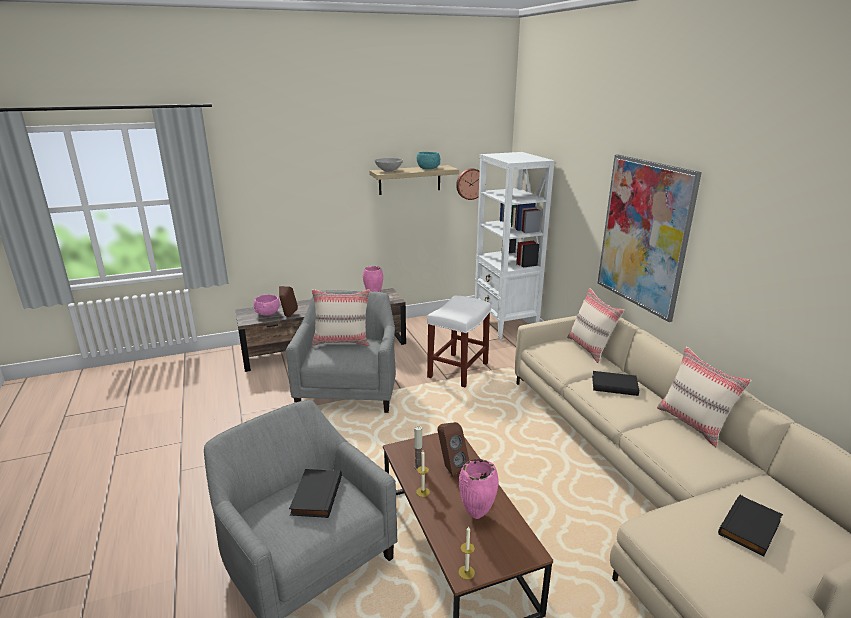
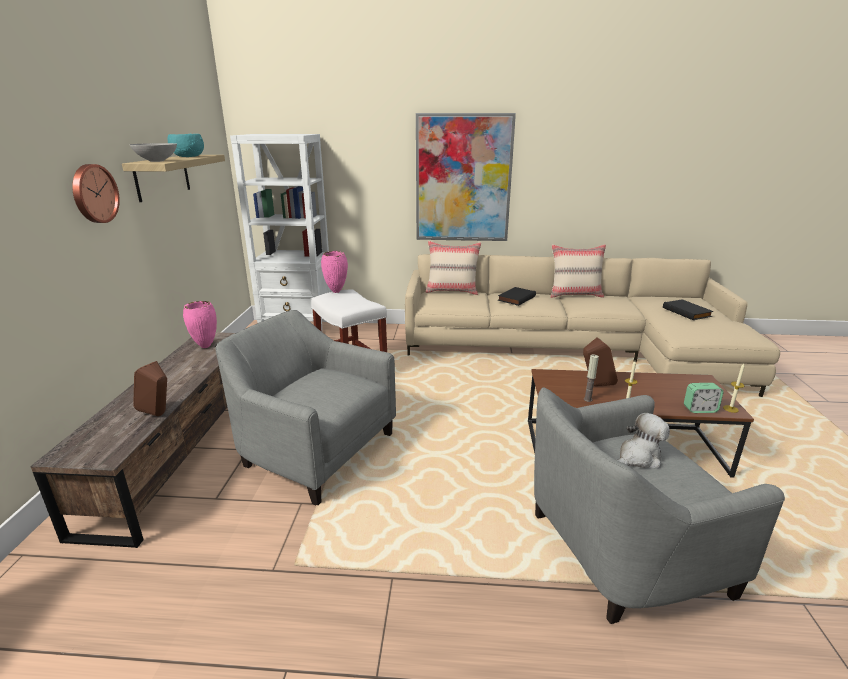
camera: 65 degrees left, 0 degrees up
pink bowl [254,294,280,316] -> none
black book [289,469,342,518] -> plush toy [617,413,670,469]
beige pillow [312,289,370,346] -> none
wall clock [456,168,480,200] -> wall clock moved to [72,164,120,223]
pink vase [459,459,499,519] -> pink vase moved to [321,251,348,293]
none -> alarm clock [684,383,724,413]

